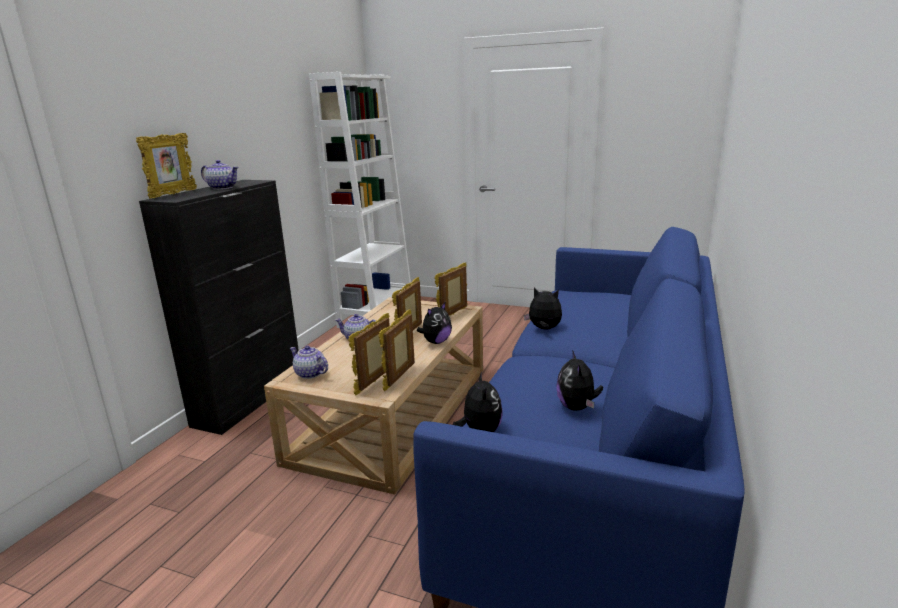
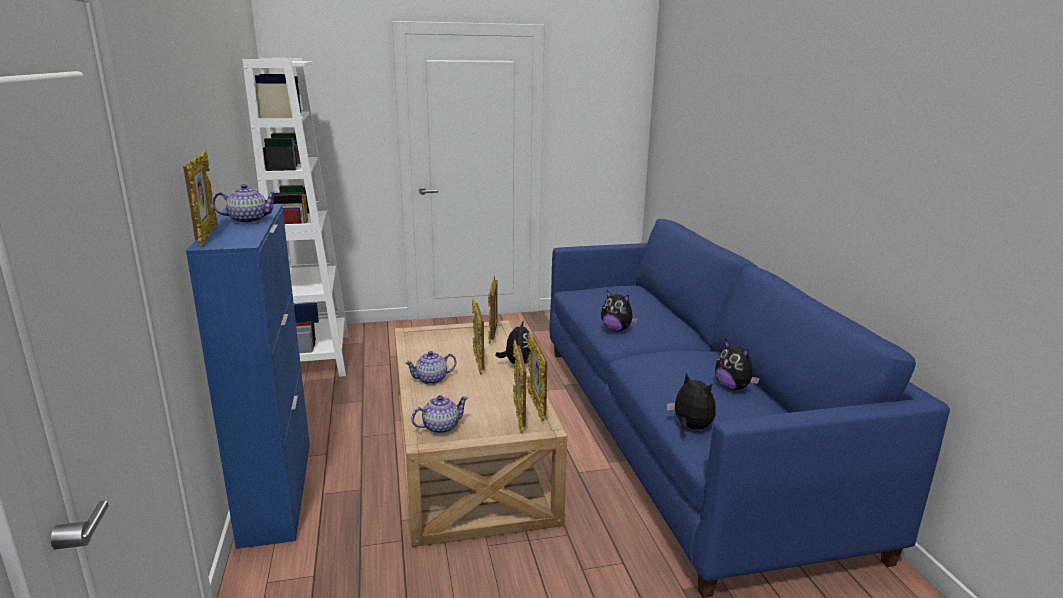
camera: 35 degrees left, 0 degrees up
black cabinet [139,180,299,435] -> blue cabinet [186,204,310,549]
teapot [290,346,328,379] -> teapot turned 150 degrees clockwise [411,395,469,434]
plush toy [524,287,562,329] -> plush toy turned 135 degrees counterclockwise [601,290,638,332]

